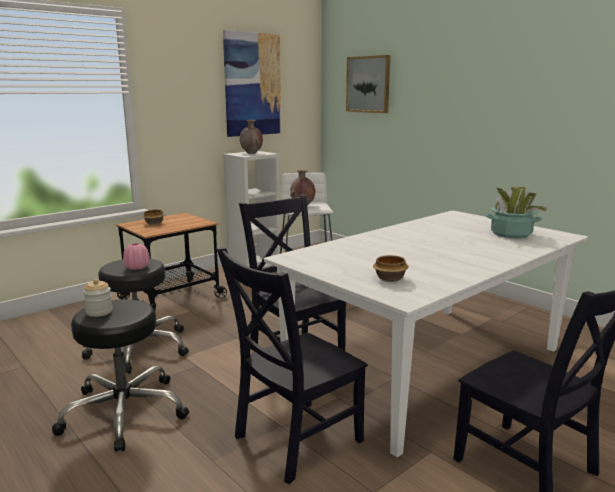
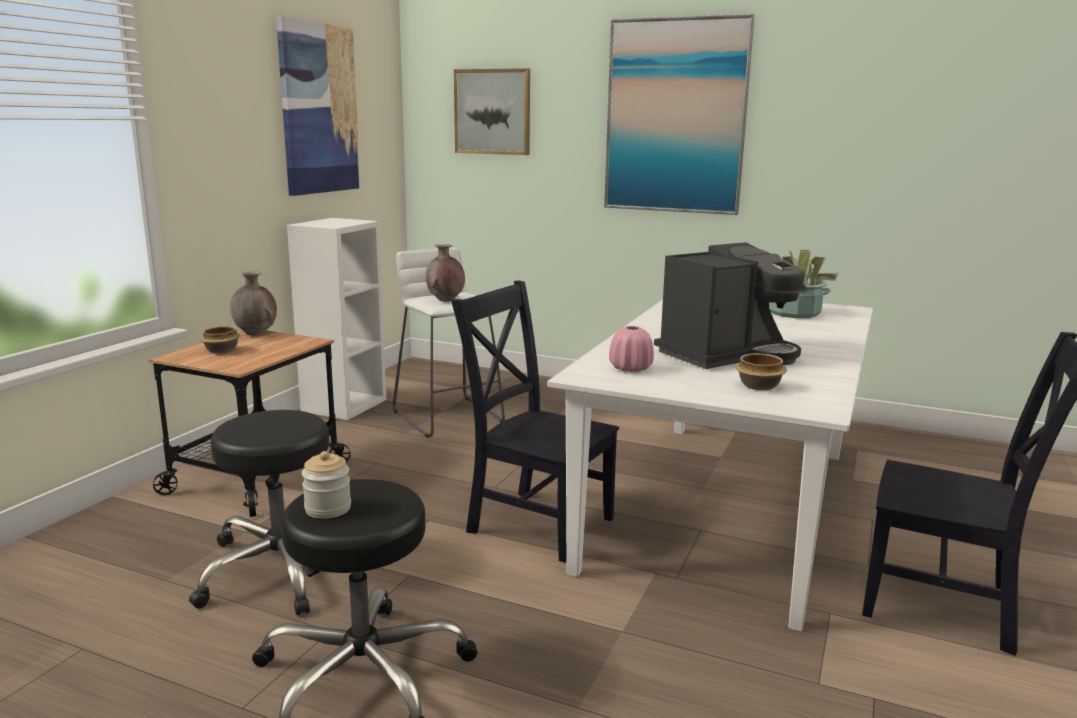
camera: 25 degrees left, 0 degrees up
pink vase [123,243,150,270] -> pink vase moved to [609,326,654,372]
black chair [216,247,368,484] -> none
brown vase [240,120,263,154] -> brown vase moved to [230,271,277,336]
none -> picture [604,14,755,215]
none -> coffee machine [654,242,807,369]

